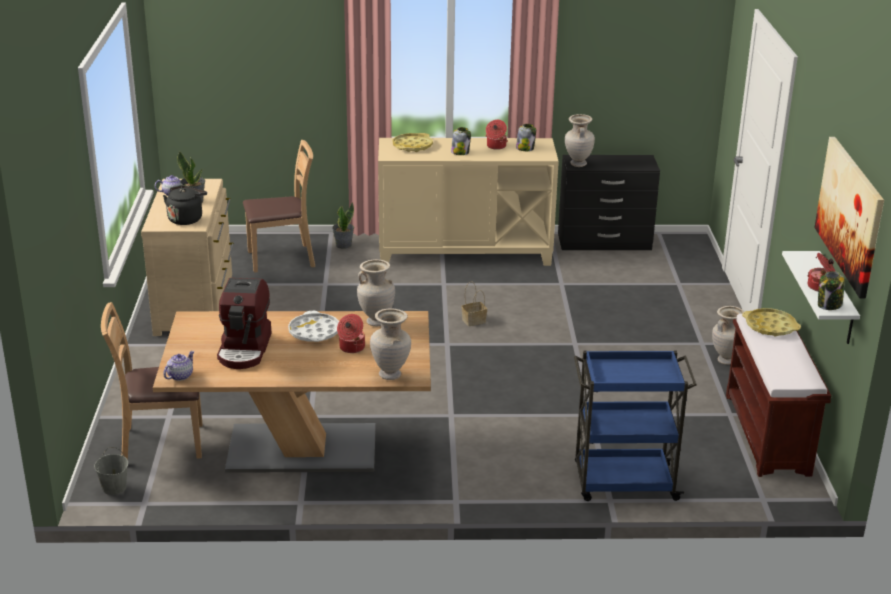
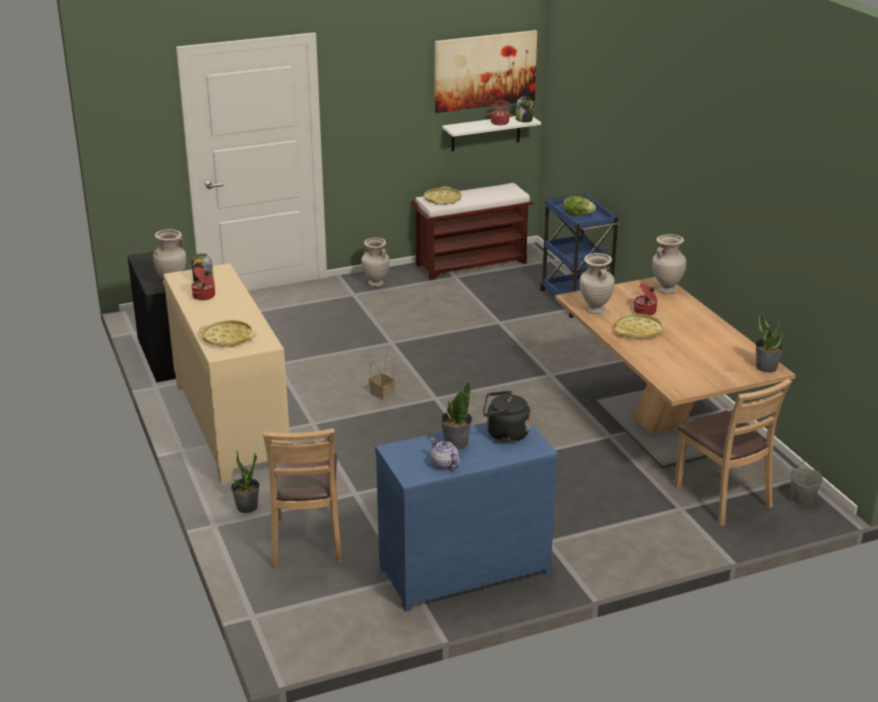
camera: 110 degrees left, 0 degrees up
beige dresser [141,179,234,336] -> blue dresser [375,422,558,611]
teapot [163,351,194,381] -> potted plant [755,312,784,373]
coffee machine [217,278,272,369] -> none
brown chair [243,140,315,273] -> brown chair turned 150 degrees counterclockwise [263,428,343,567]
white tray [288,311,339,342] -> yellow tray [615,314,663,339]
jar [451,127,471,155] -> none
none -> lettuce [563,196,596,216]

